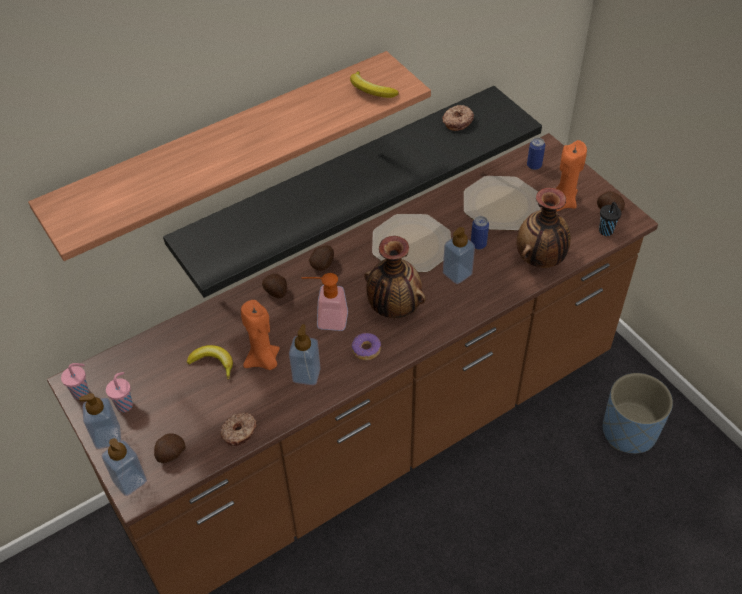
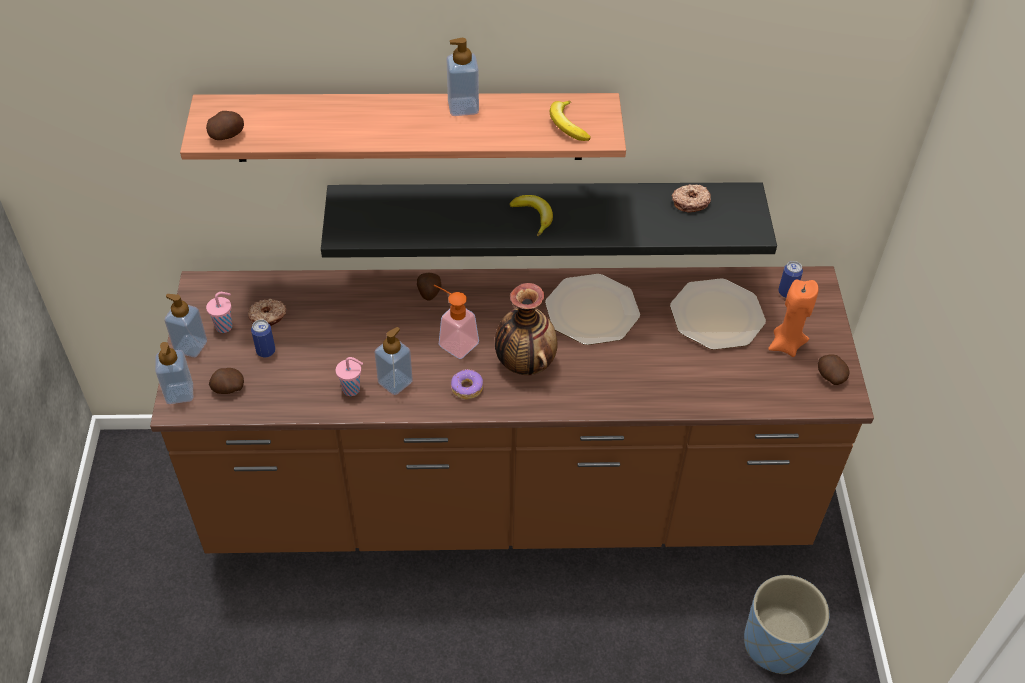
camera: 30 degrees right, 0 degrees up
pink cup [61,363,89,400] -> pink cup moved to [336,357,363,396]
banana [187,345,233,380] -> banana moved to [510,195,553,236]
donut [220,412,257,446] -> donut moved to [248,299,286,326]
orange candle [241,300,280,370] -> none
potato [309,245,334,271] -> potato moved to [206,111,244,140]
soap dispenser [443,227,475,284] -> soap dispenser moved to [446,38,479,116]
can [471,216,489,249] -> can moved to [251,319,275,358]
vase [516,188,571,268] -> none
black cup [599,202,621,236] -> none

